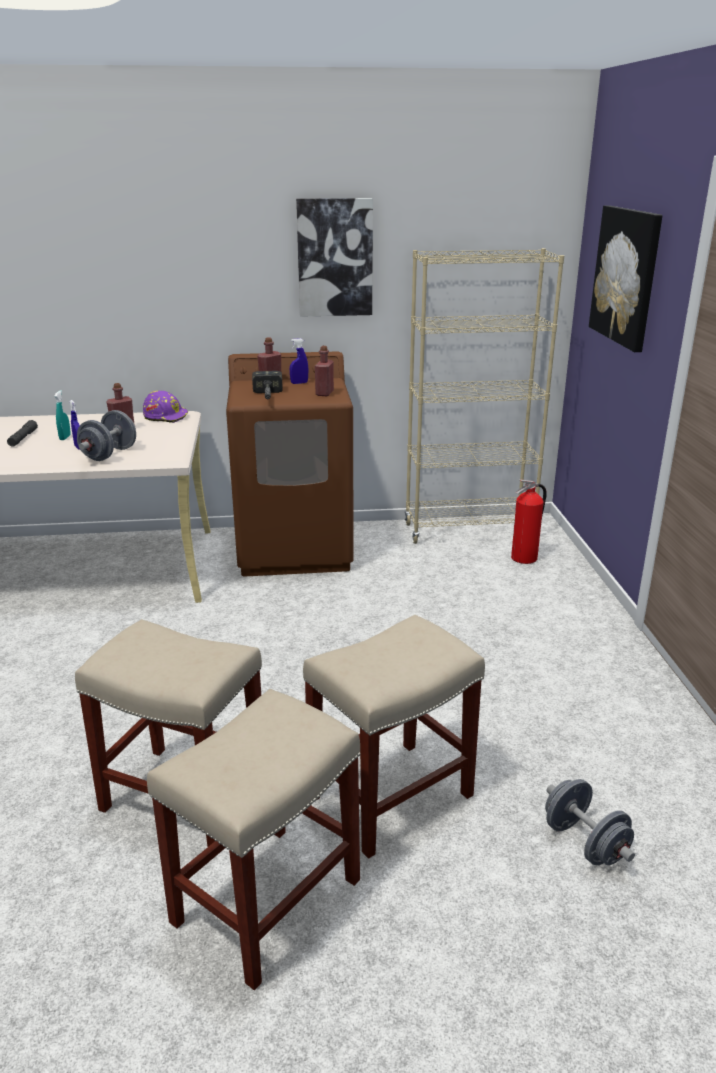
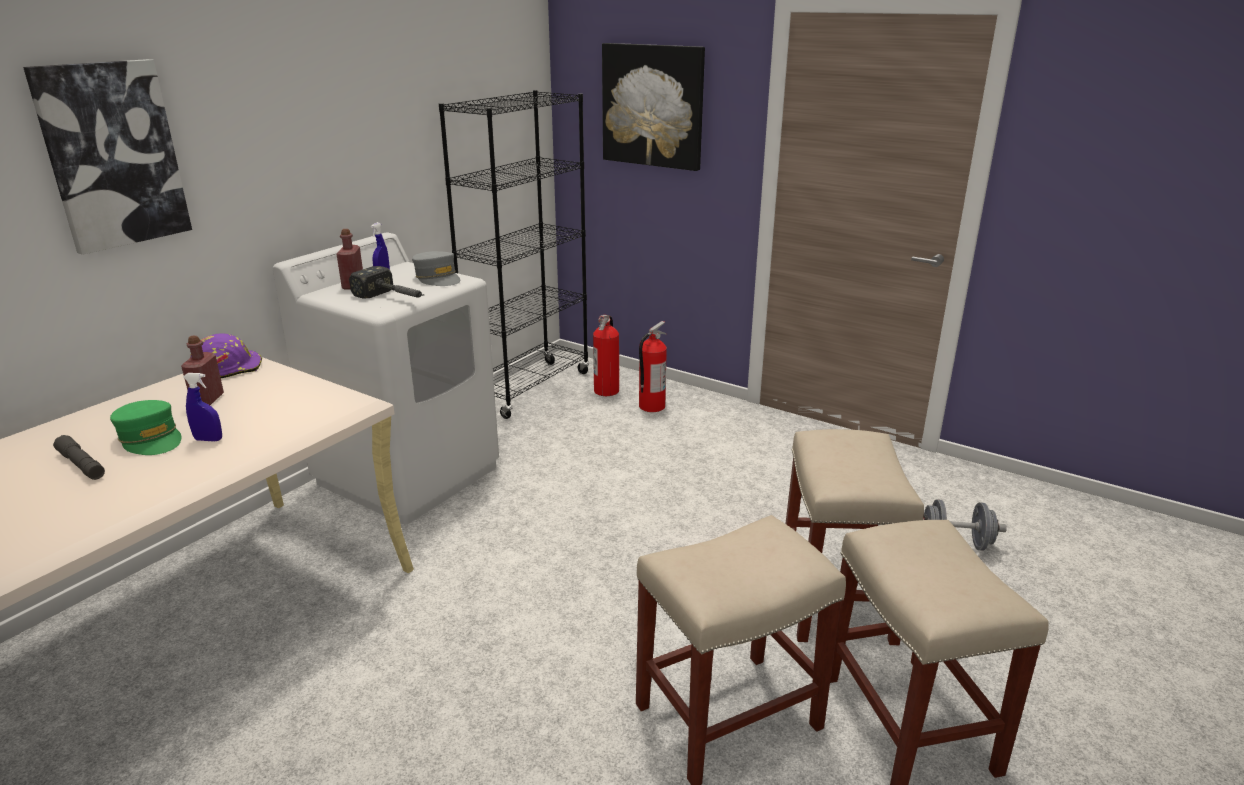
camera: 50 degrees left, 0 degrees up
turquoise spray bottle [54,390,71,440] -> green cap [110,400,182,455]
grey dumbbell [77,410,136,461] -> none
brown washing machine [226,352,354,576] -> white washing machine [273,233,499,525]
picture [296,198,373,317] -> picture moved to [23,59,192,255]
red bottle [315,346,334,396] -> grey cap [412,251,460,286]
beige bookcase [405,248,564,544] -> black bookcase [439,90,589,419]
none -> fire extinguisher [639,321,667,412]

